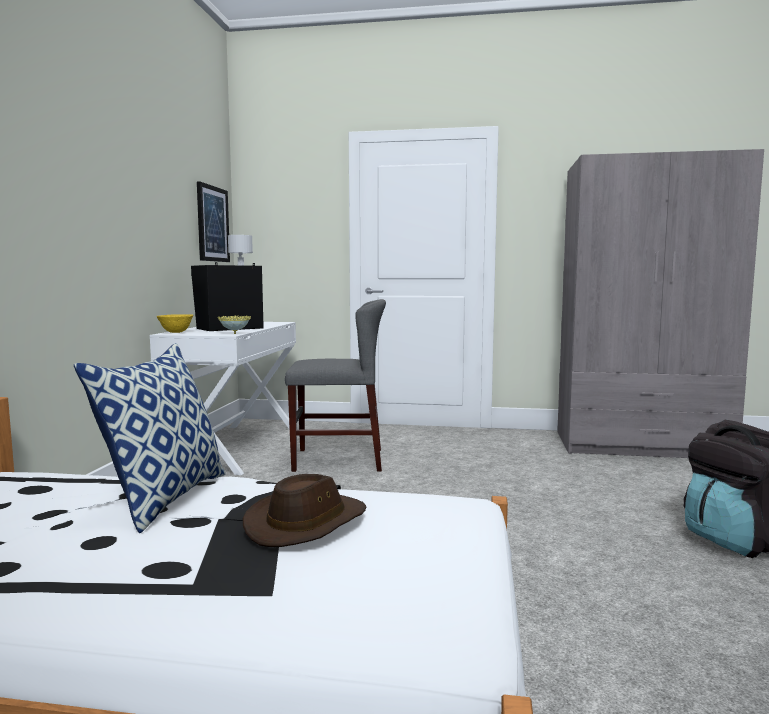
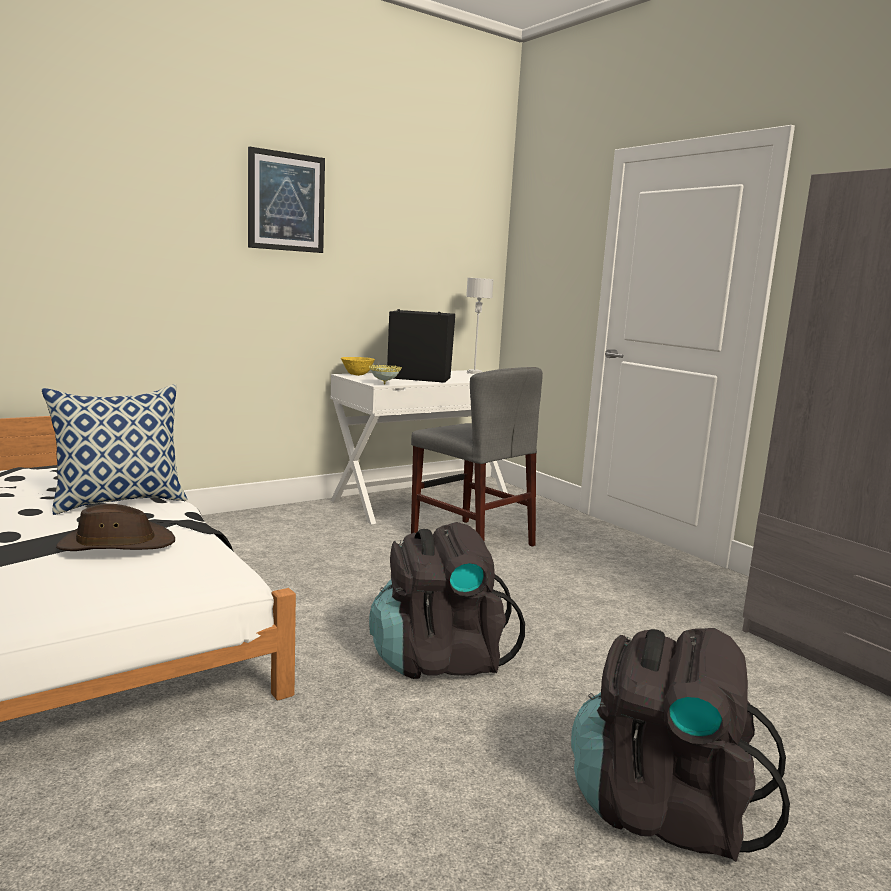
camera: 45 degrees right, 5 degrees up
picture [197,181,230,262] -> picture moved to [248,147,325,253]
none -> black backpack [369,522,525,679]

